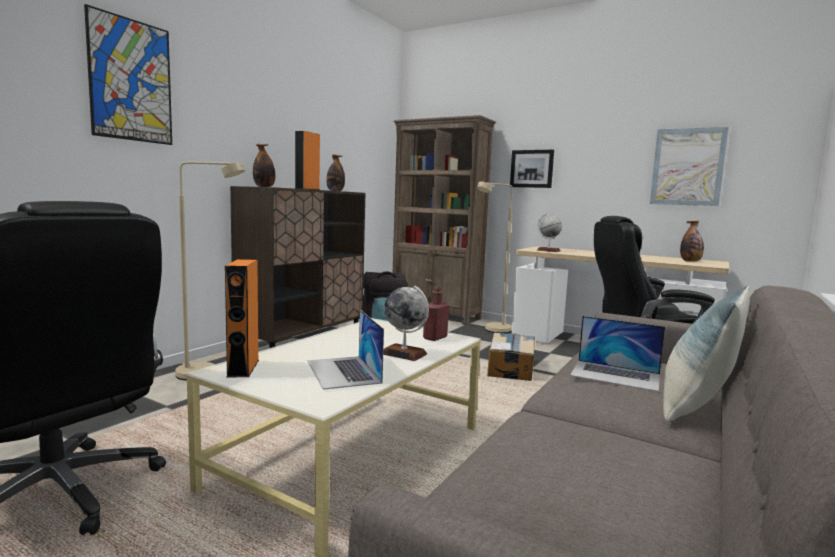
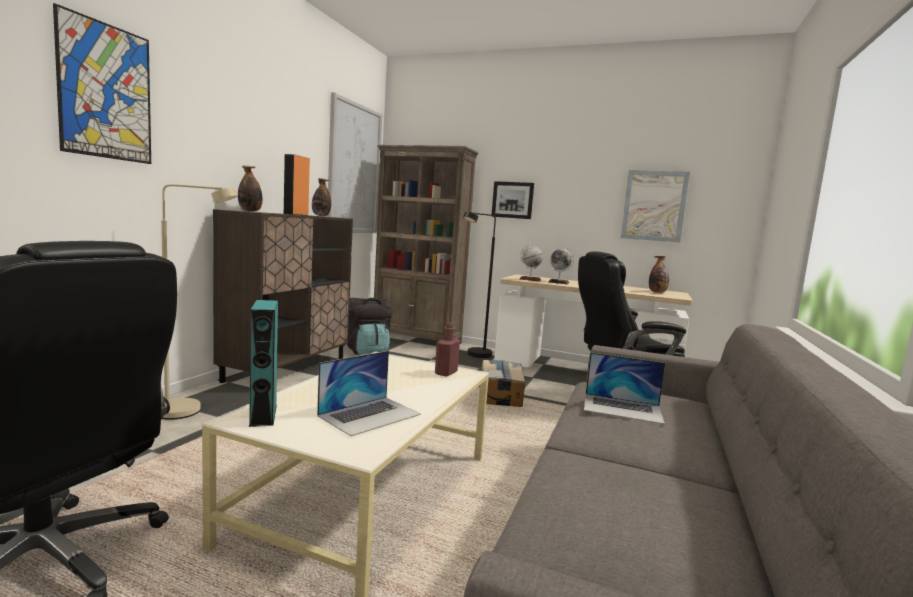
camera: 10 degrees left, 0 degrees up
orange speaker [225,259,259,377] -> turquoise speaker [249,300,278,427]
laptop [308,310,384,390] -> laptop turned 105 degrees counterclockwise [317,351,421,436]
globe [383,286,429,361] -> globe moved to [548,248,574,284]
beige floor lamp [477,181,513,333] -> black floor lamp [463,211,496,358]
pillow [663,286,750,422] -> none
none -> picture [327,92,382,233]

